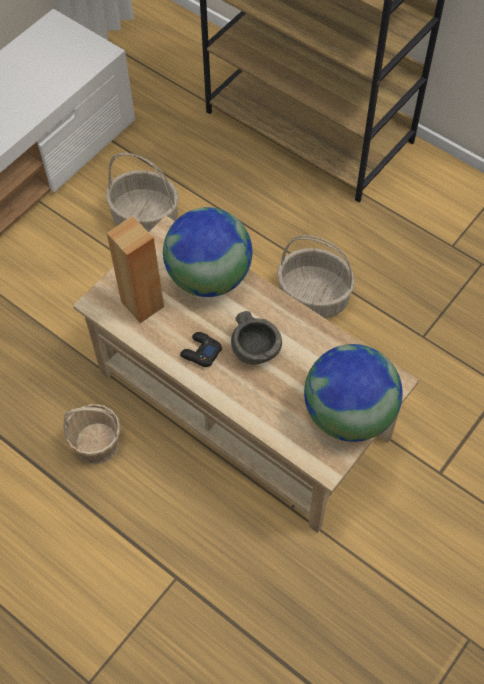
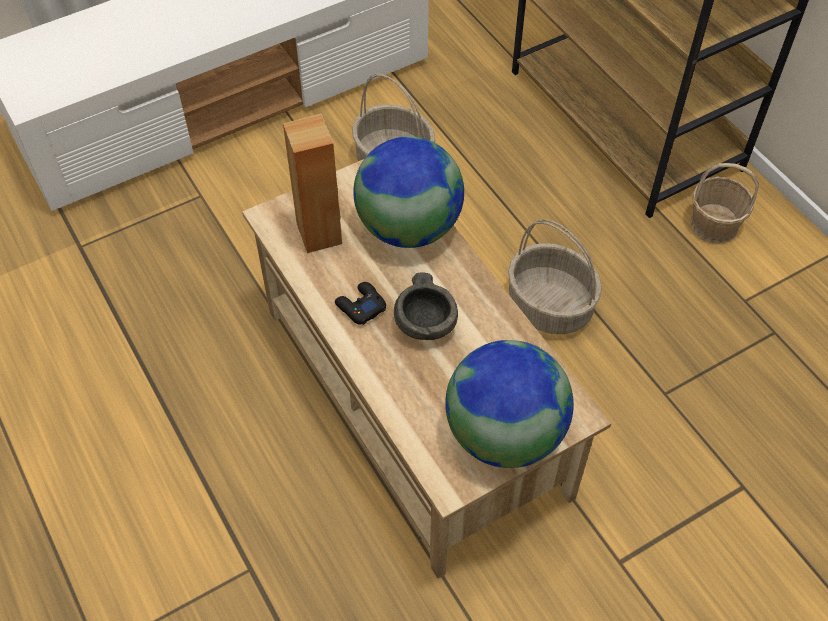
camera: 20 degrees right, 5 degrees down
basket [63,404,121,464] -> basket moved to [690,163,759,244]

